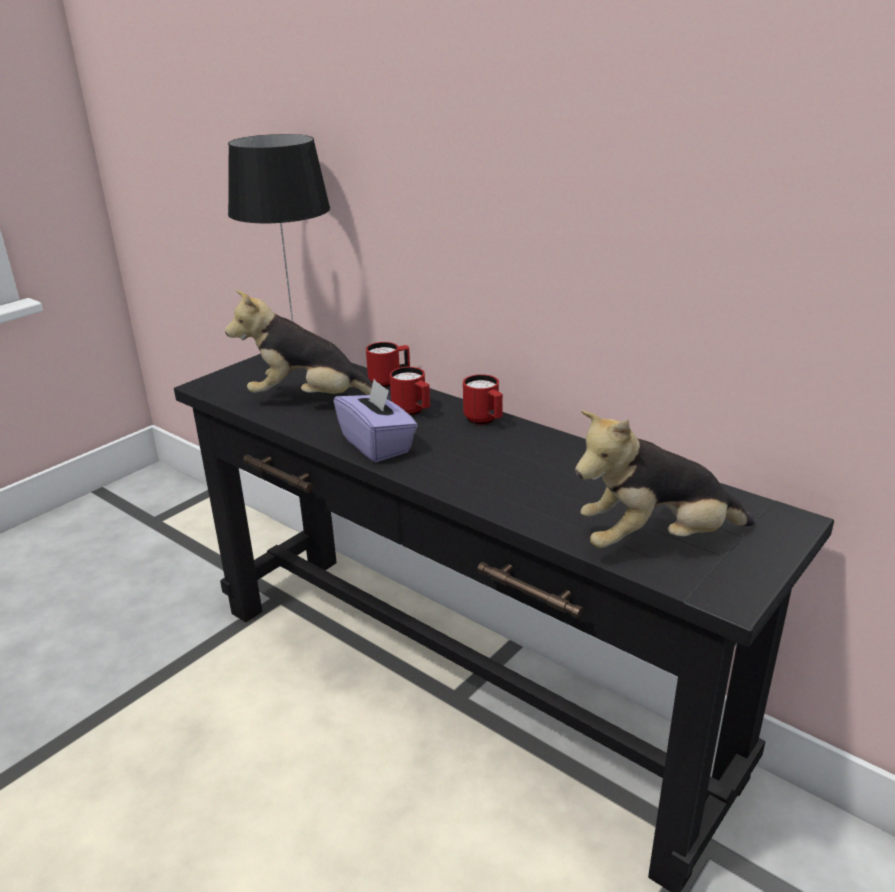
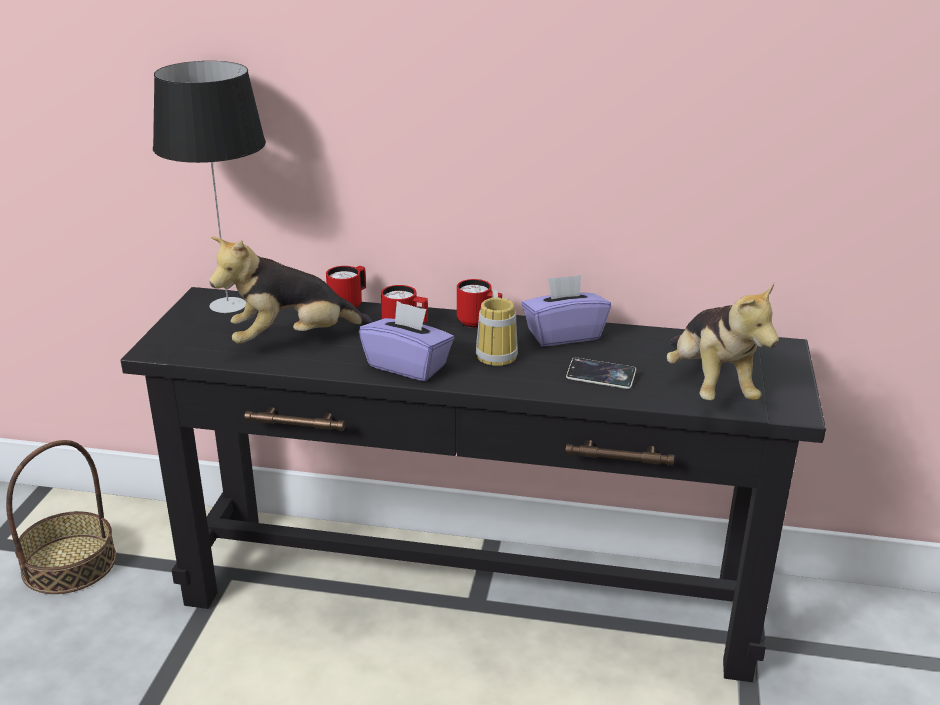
camera: 30 degrees left, 0 degrees up
plush toy [575,410,755,548] -> plush toy turned 60 degrees counterclockwise [667,283,779,400]
none -> basket [6,440,116,594]
none -> mug [476,290,518,366]
none -> purple tissue box [522,275,611,346]
none -> phone [566,357,636,389]

